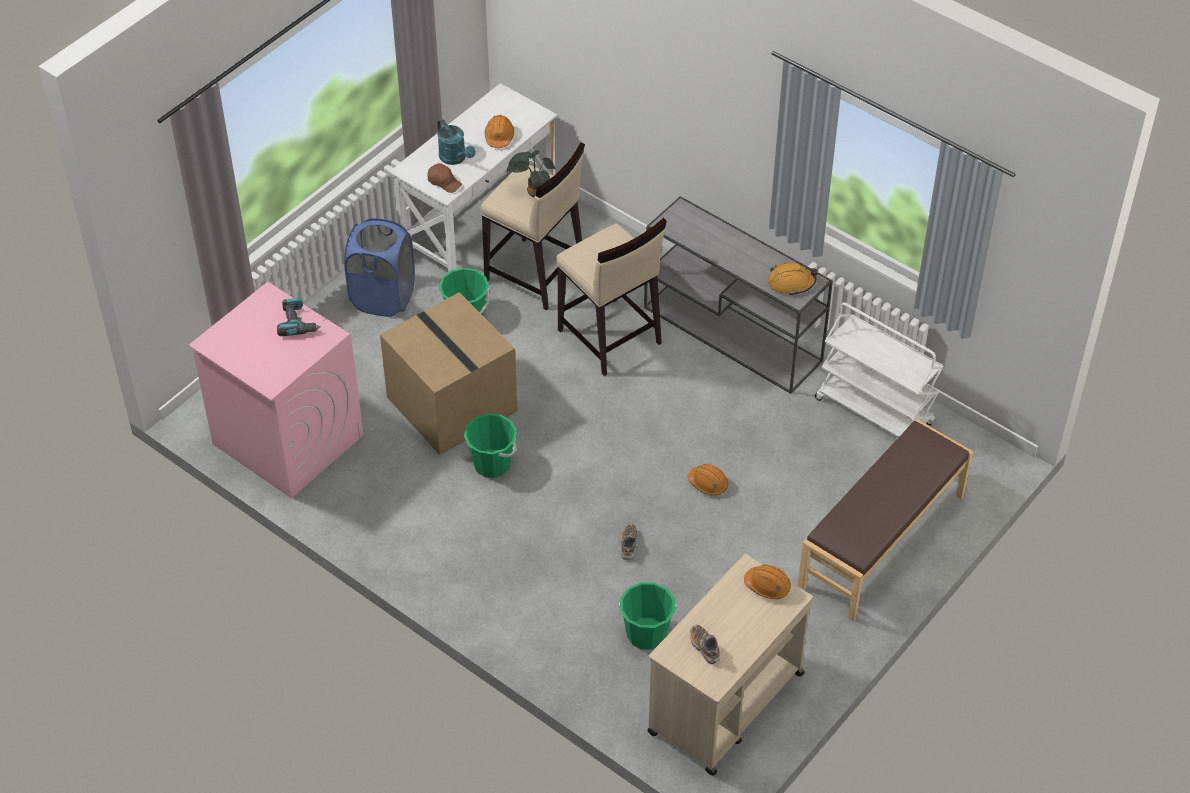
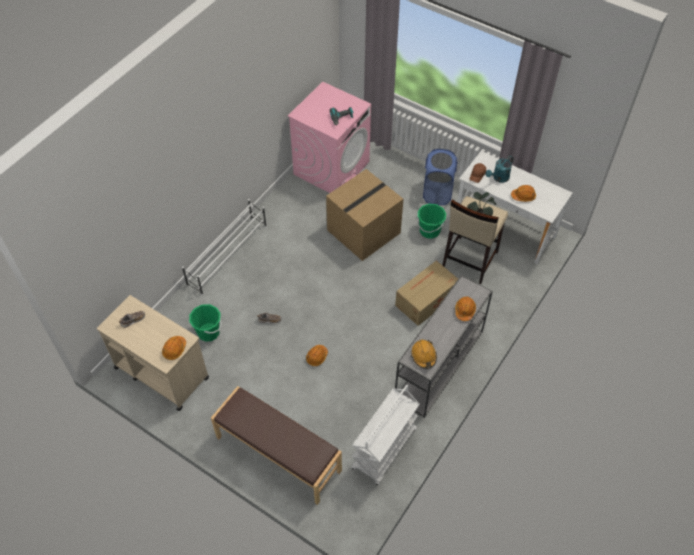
camera: 85 degrees right, 5 degrees up
green bucket [464,413,517,478] -> none
beige stool [556,218,667,376] -> cardboard box [395,261,458,326]
none -> white shoe rack [182,199,267,295]
none -> orange hard hat [455,297,476,321]

